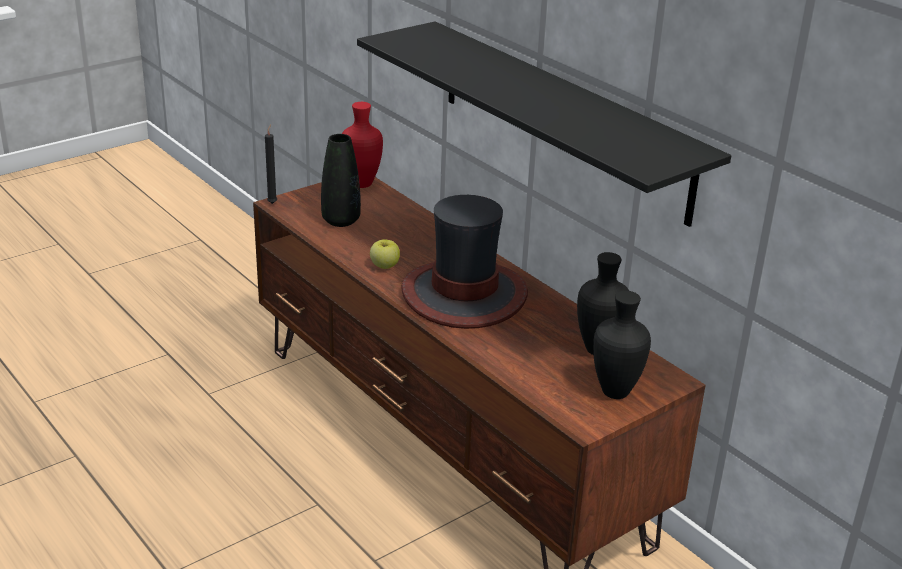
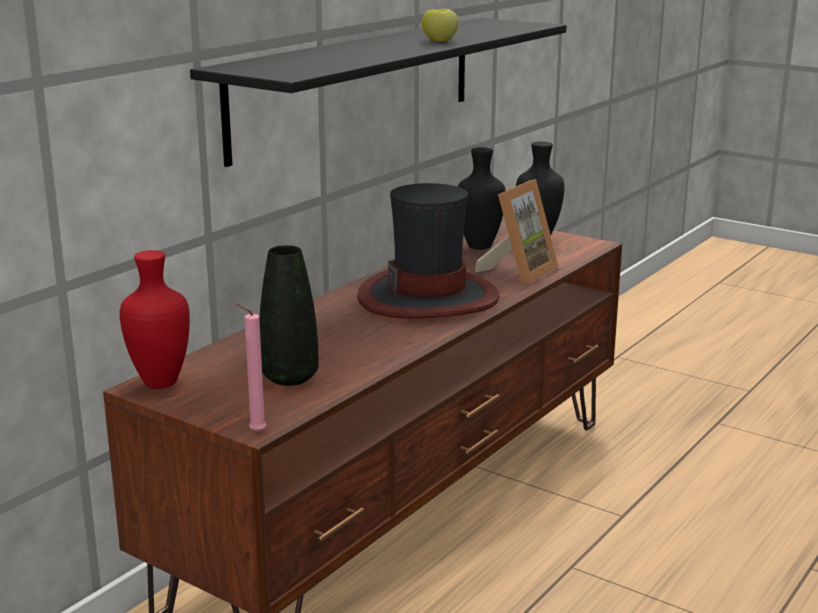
camera: 105 degrees left, 10 degrees down
black candle [265,124,277,204] -> pink candle [236,303,266,432]
apple [370,239,400,269] -> apple moved to [422,9,459,42]
none -> picture frame [475,179,558,285]

